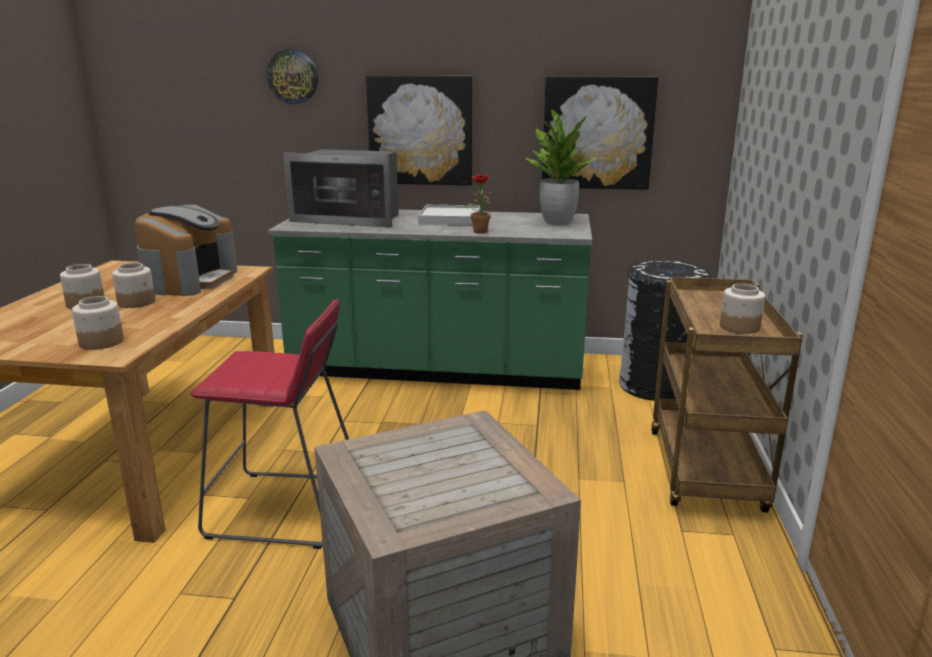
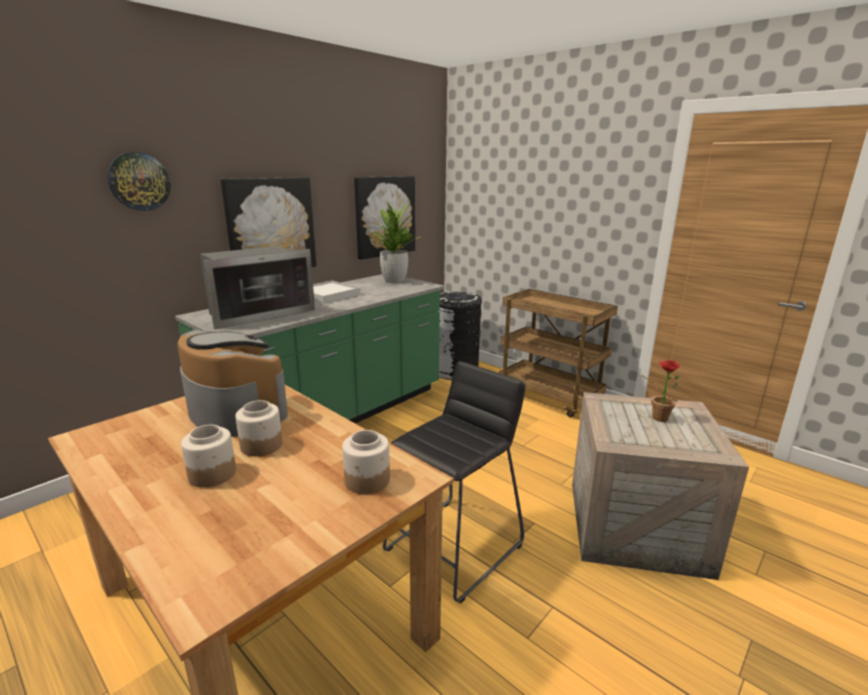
camera: 55 degrees left, 0 degrees up
red stool [190,299,349,549] -> black stool [383,361,525,604]
potted plant [463,174,492,233] -> potted plant moved to [641,360,680,422]
jar [720,284,765,334] -> none

